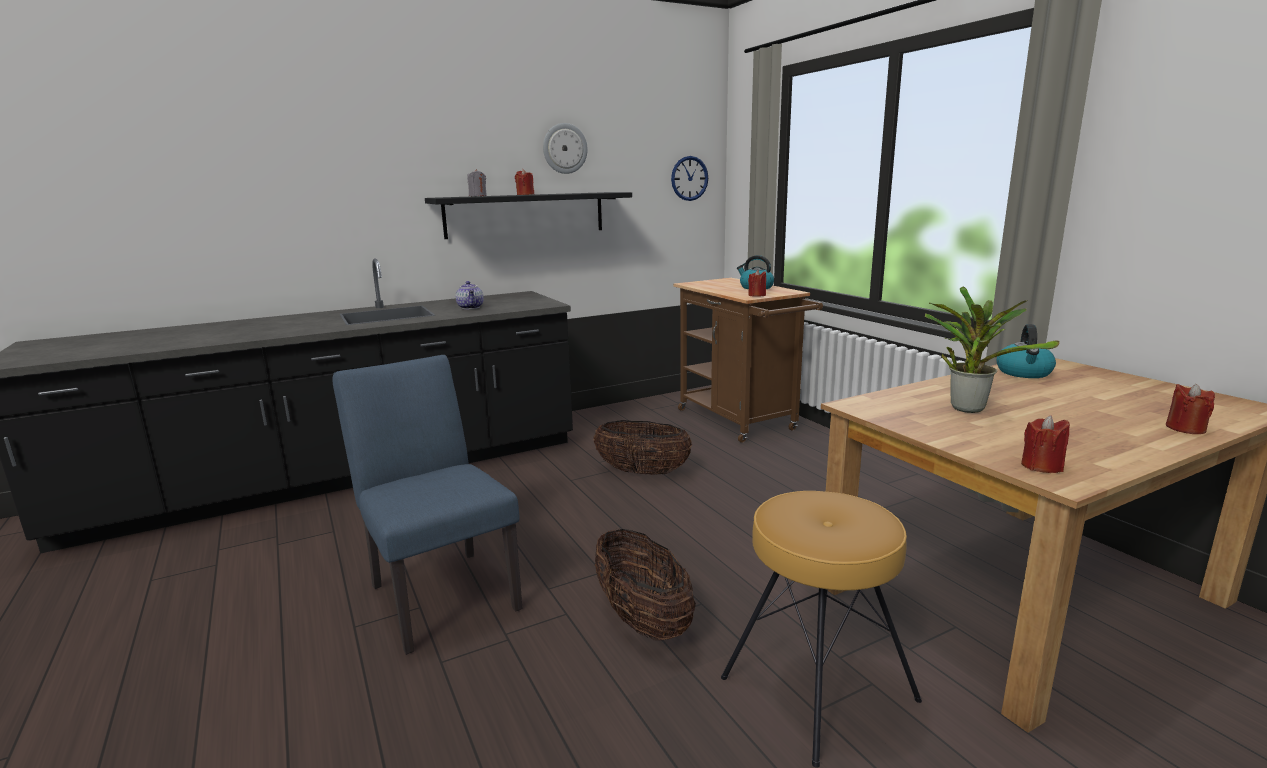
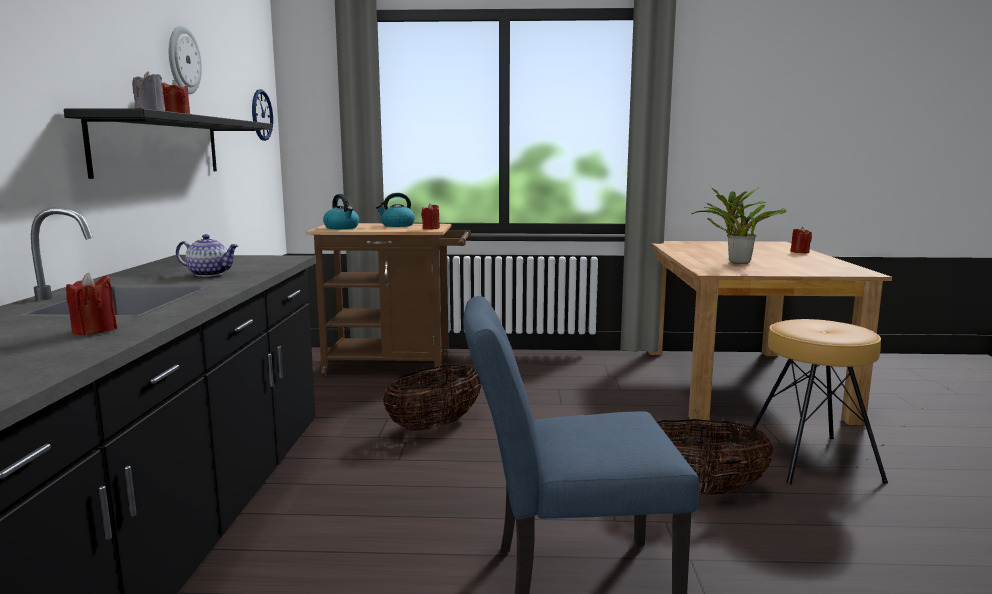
camera: 60 degrees left, 5 degrees down
kettle [997,324,1056,378] -> kettle moved to [323,194,359,229]
red candle [1021,415,1070,473] -> red candle moved to [66,272,118,336]

